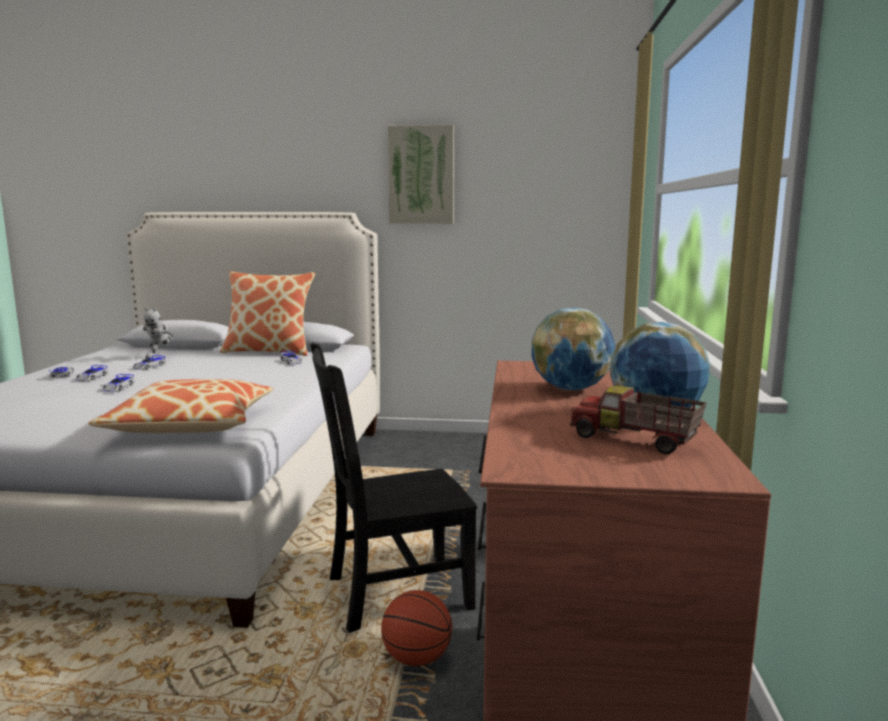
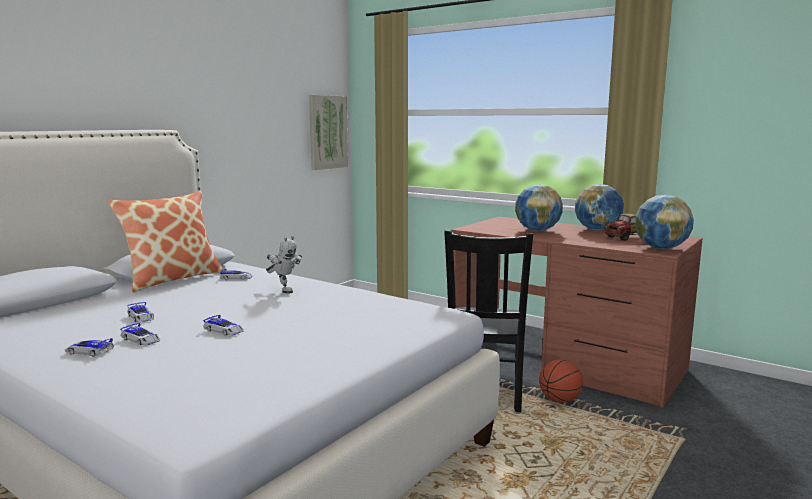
camera: 60 degrees left, 0 degrees up
pillow [89,379,273,433] -> none
toy robot [143,308,174,359] -> toy robot moved to [265,236,302,294]
picture [388,125,454,224] -> picture moved to [309,95,348,170]
none -> globe [635,195,694,249]

